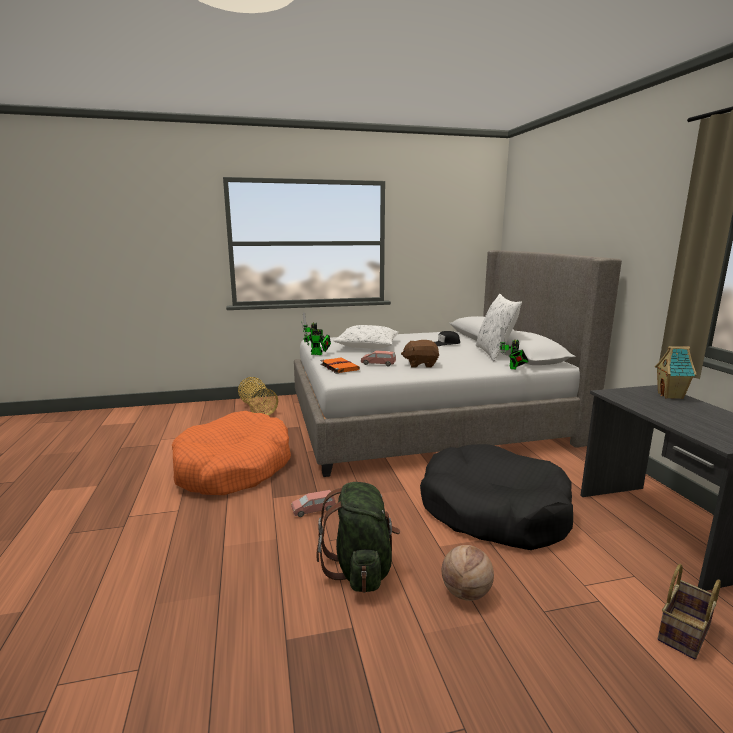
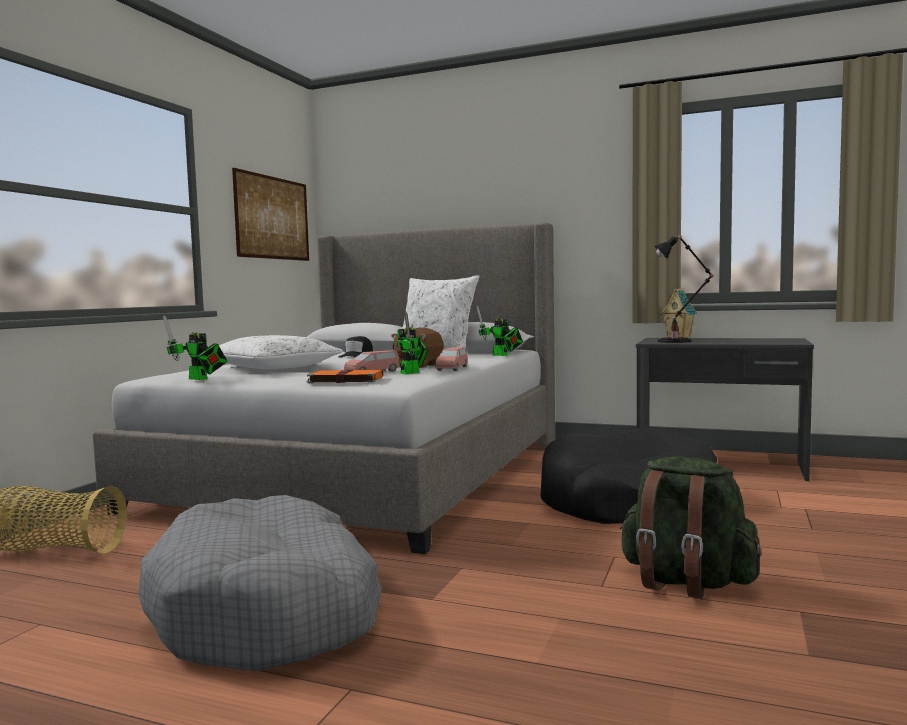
camera: 55 degrees left, 10 degrees down
orange dog bed [172,411,291,495] -> grey dog bed [138,495,382,671]
pink toy car [291,490,336,517] -> pink toy car moved to [435,347,468,371]
toy robot [301,321,331,355] -> toy robot moved to [397,311,428,374]
basketball [442,545,494,601] -> none
basket [658,564,721,659] -> none
none -> picture [232,168,309,261]
none -> black table lamp [655,235,715,343]

